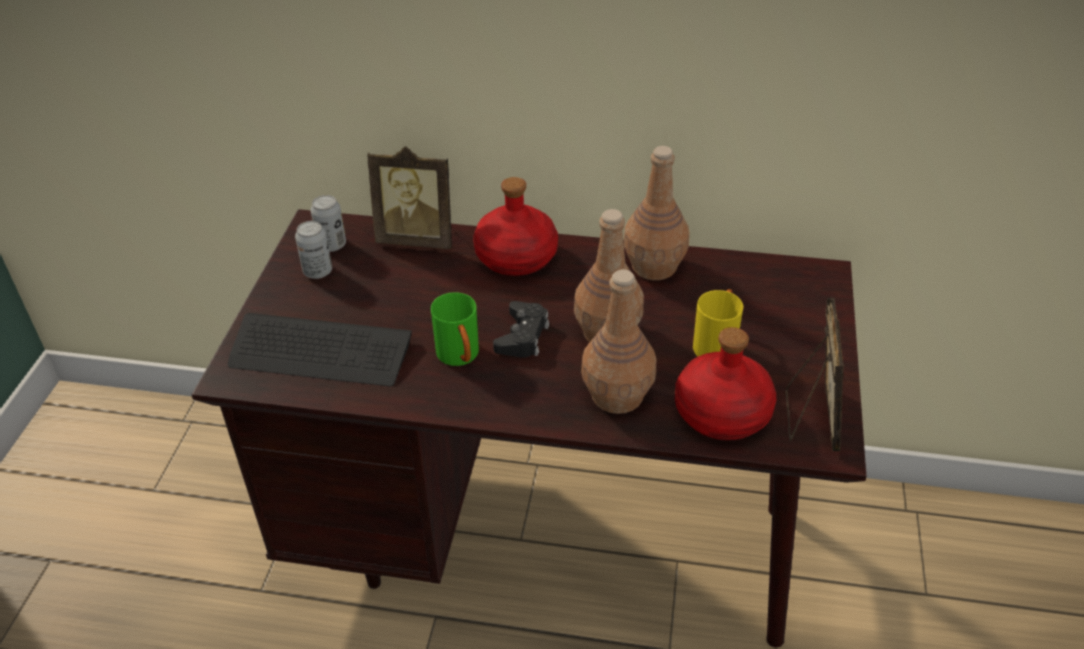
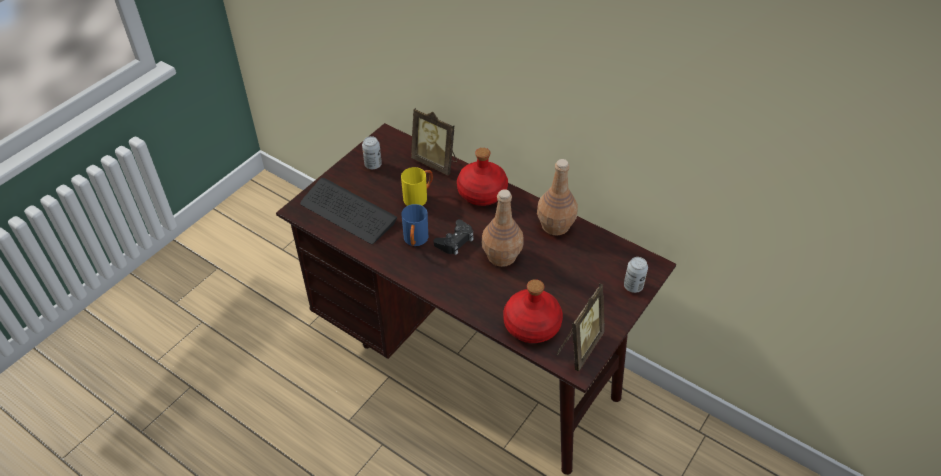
camera: 25 degrees right, 5 degrees up
can [310,195,346,252] -> can moved to [624,257,648,293]
green mug [431,292,479,366] -> blue mug [401,204,428,246]
brown bottle [581,269,656,414] -> none
yellow mug [693,289,743,357] -> yellow mug moved to [401,167,433,206]

